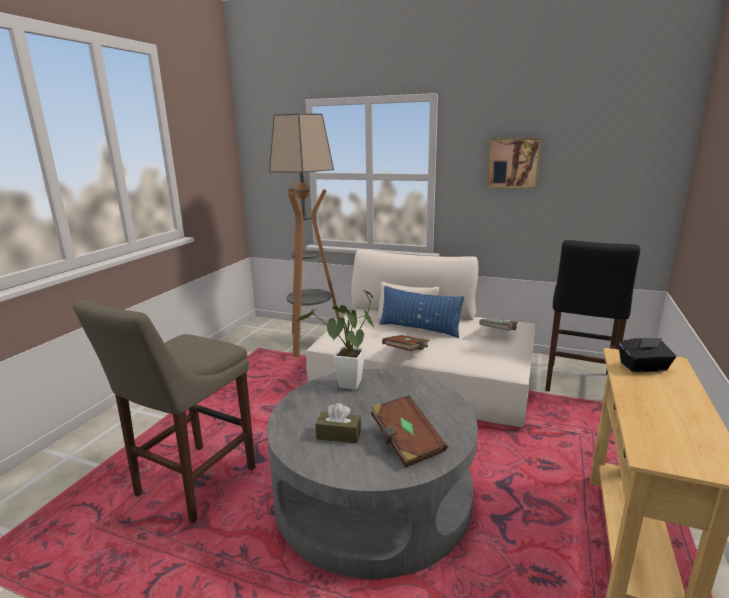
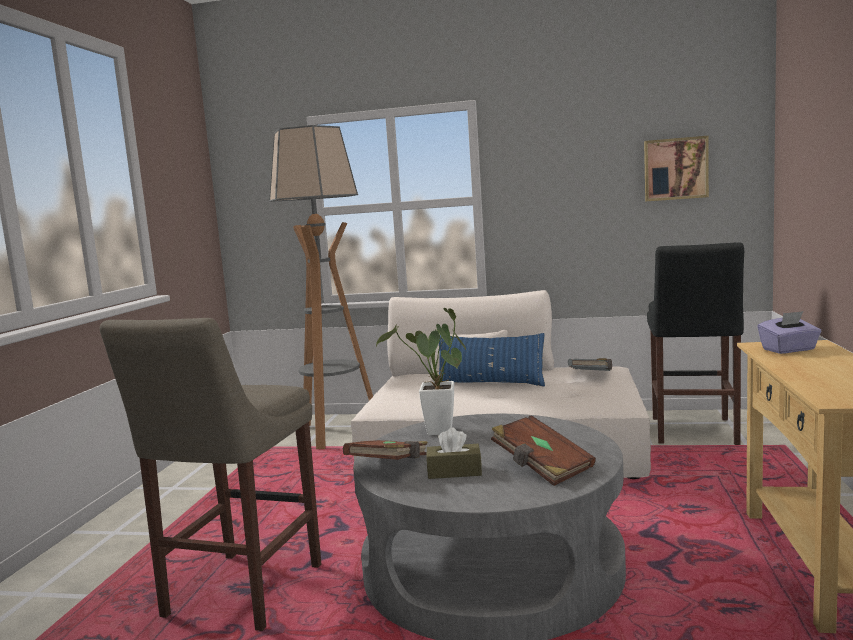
camera: 10 degrees left, 10 degrees down
brown book [382,335,430,351] -> brown book moved to [343,440,428,460]
picture [487,137,542,189] -> picture moved to [644,136,709,201]
black tissue box [619,338,676,372] -> purple tissue box [757,311,822,354]

